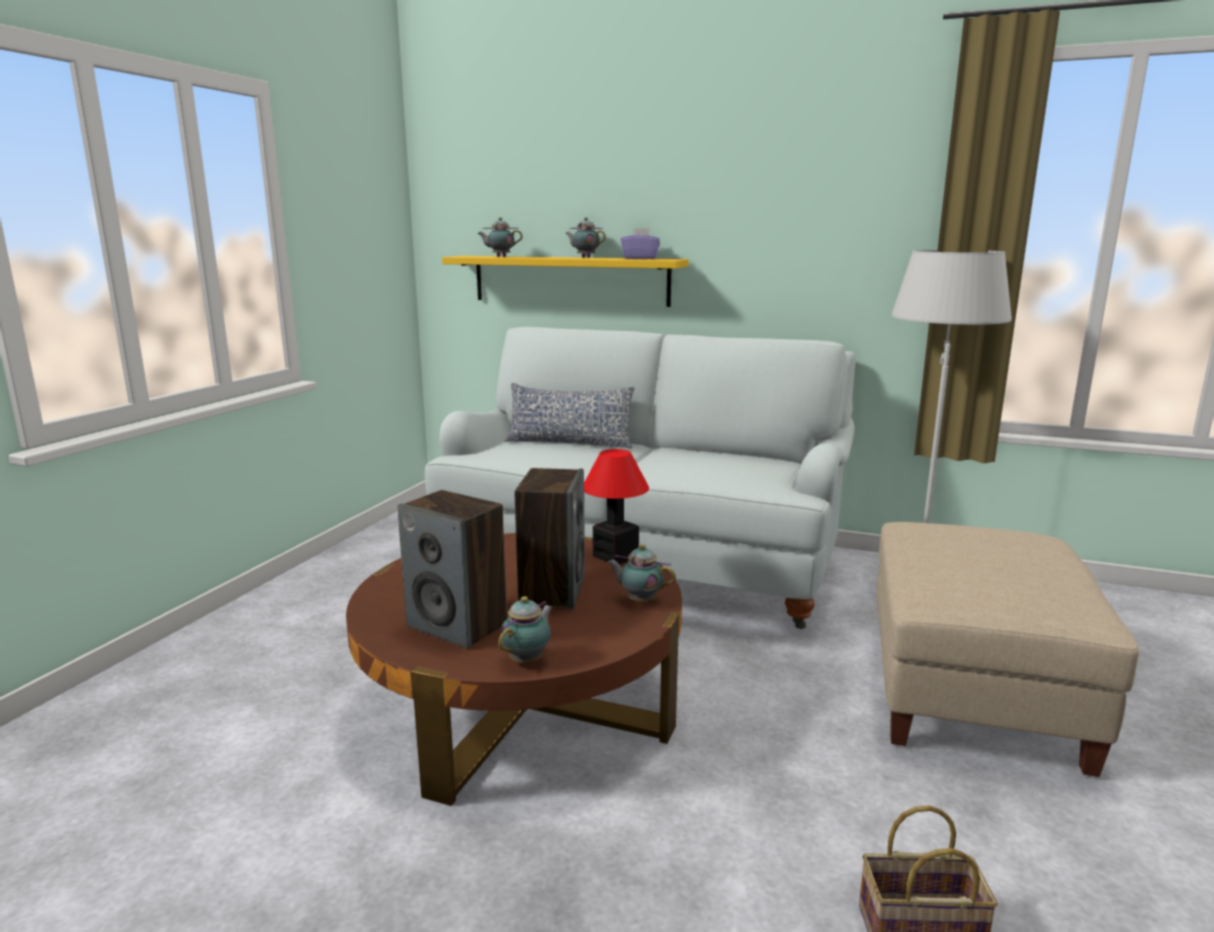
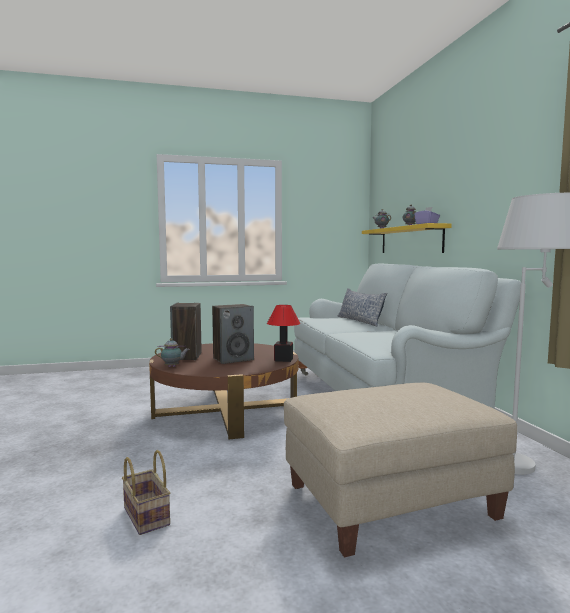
camera: 55 degrees right, 10 degrees down
teapot [607,544,676,602] -> none

